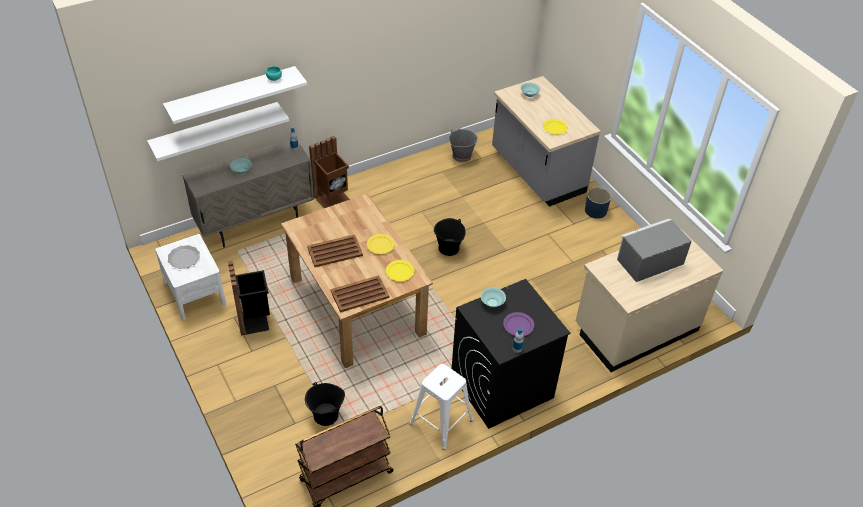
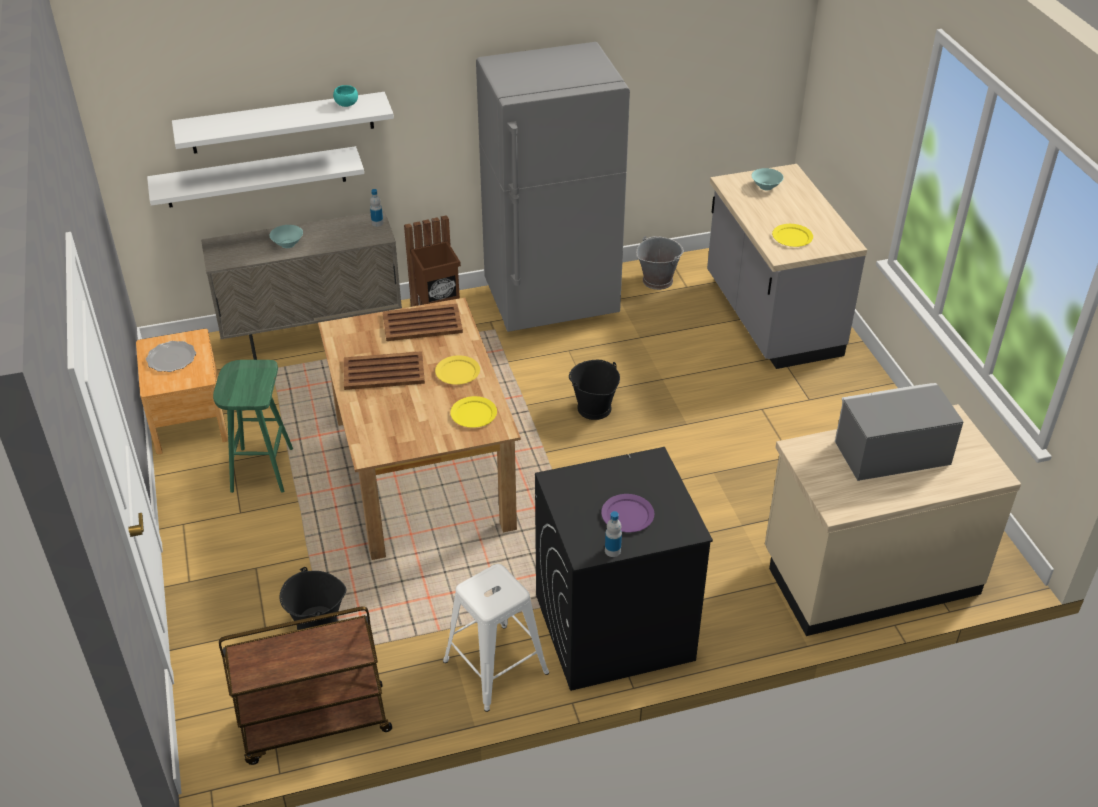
camera: 15 degrees right, 5 degrees down
white nightstand [155,234,226,320] -> brown nightstand [136,329,228,454]
black trash can [228,261,270,335] -> green stool [213,360,293,493]
brown tray [330,275,390,312] -> brown tray moved to [383,304,463,341]
turquoise bowl [481,287,506,307] -> none
blue planter [585,188,611,219] -> none
none -> grey fridge [476,42,630,332]

